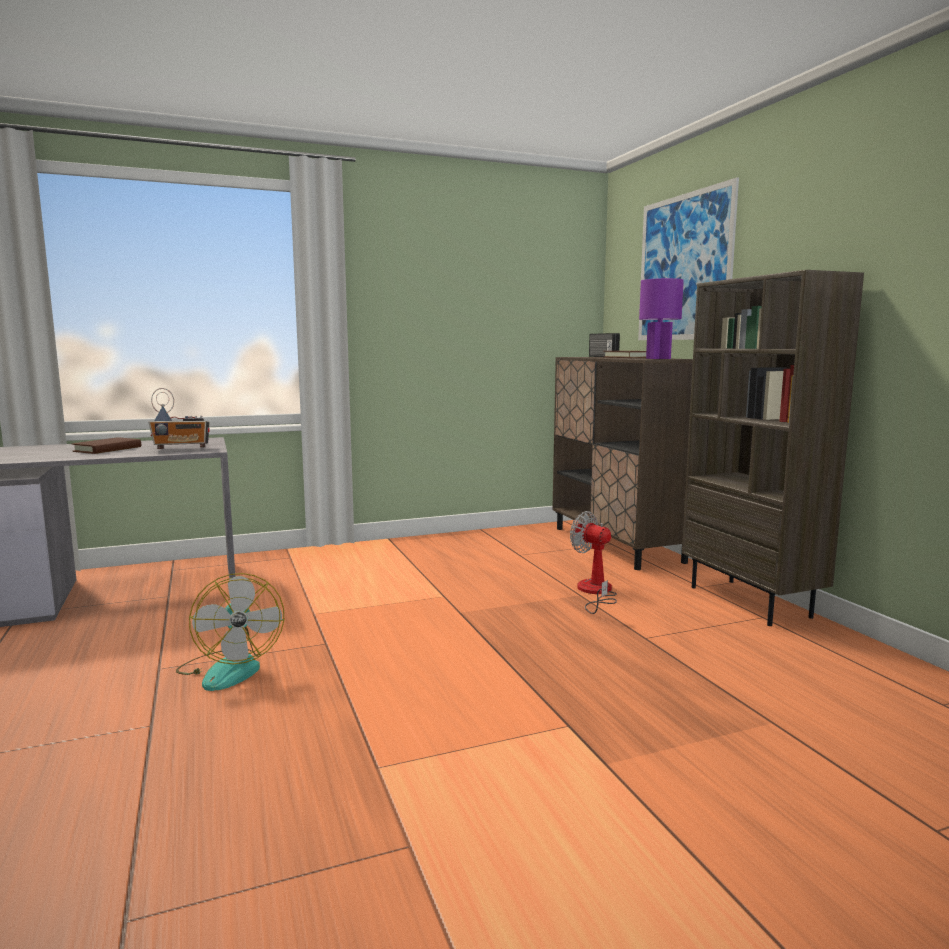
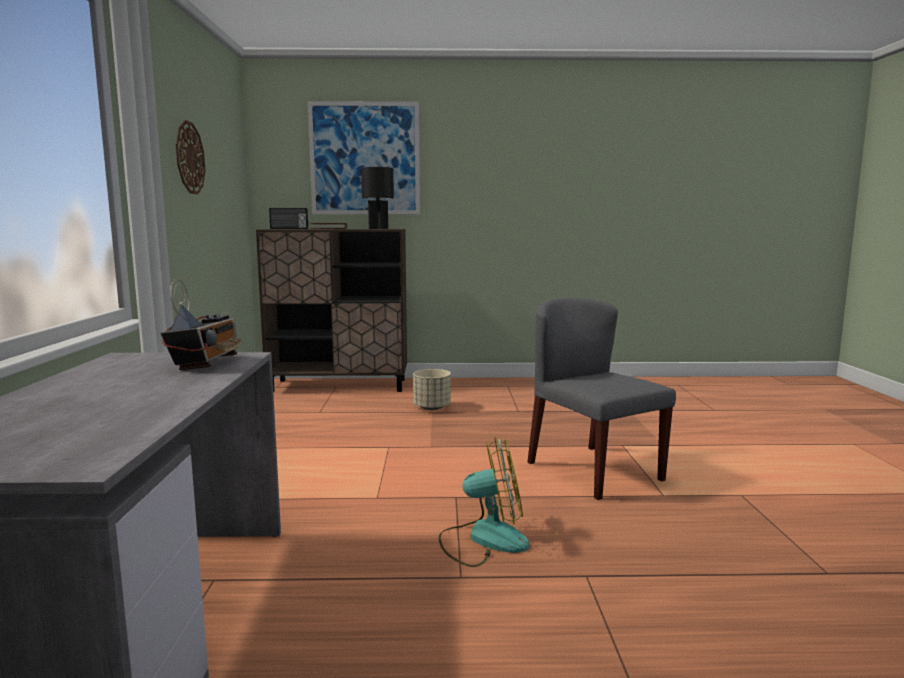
camera: 70 degrees left, 0 degrees up
brown book [72,437,141,454] -> none
fan [570,511,617,614] -> beige planter [413,369,451,410]
purple table lamp [639,278,684,359] -> black table lamp [361,167,394,229]
brown bookcase [682,270,864,626] -> none
none -> wall clock [176,120,205,194]
none -> grey chair [527,298,676,500]

